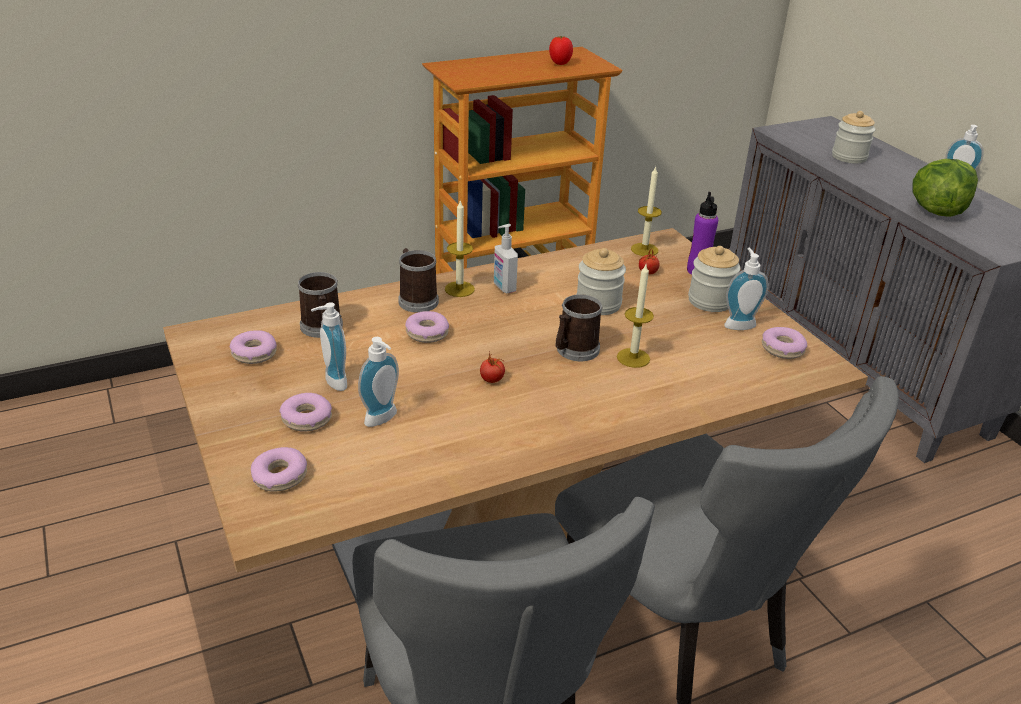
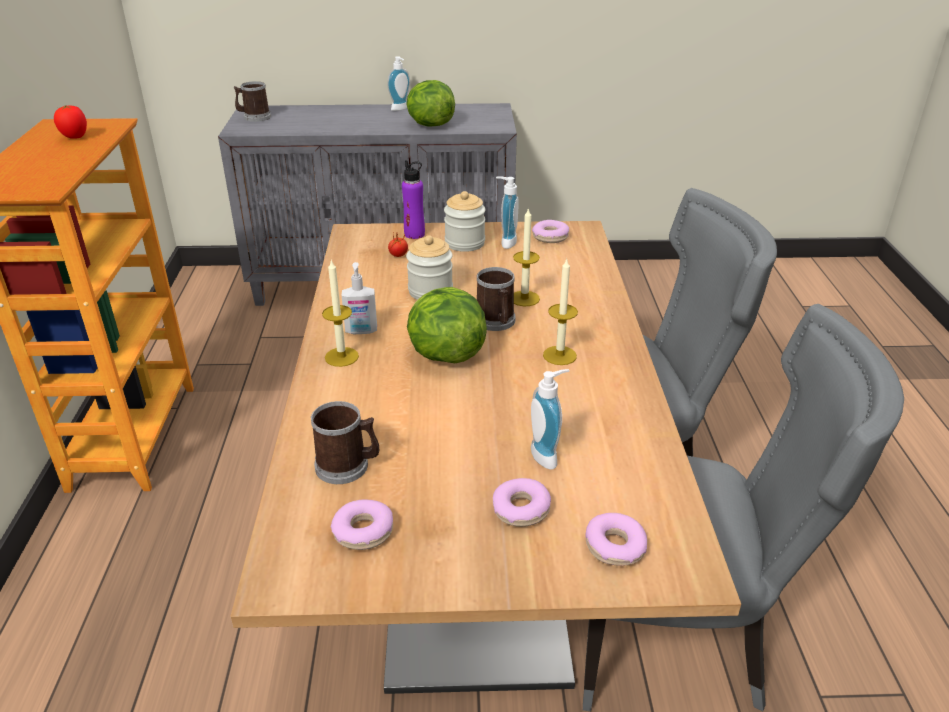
camera: 65 degrees left, 0 degrees up
soap dispenser [311,302,347,391] -> none
mug [398,248,439,313] -> mug moved to [234,81,271,122]
donut [405,311,449,343] -> none
tomato [480,351,505,383] -> none
candle [631,166,662,256] -> candle moved to [543,259,578,365]
jar [832,111,875,163] -> none
none -> lettuce [407,287,487,363]

